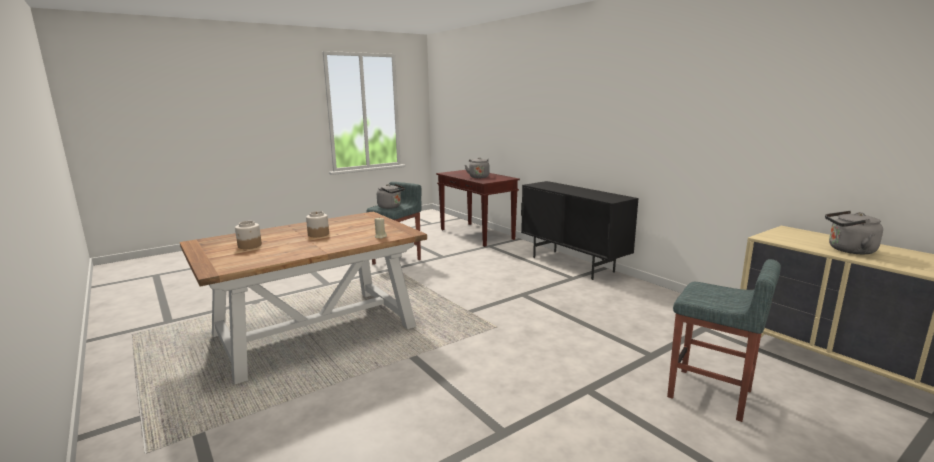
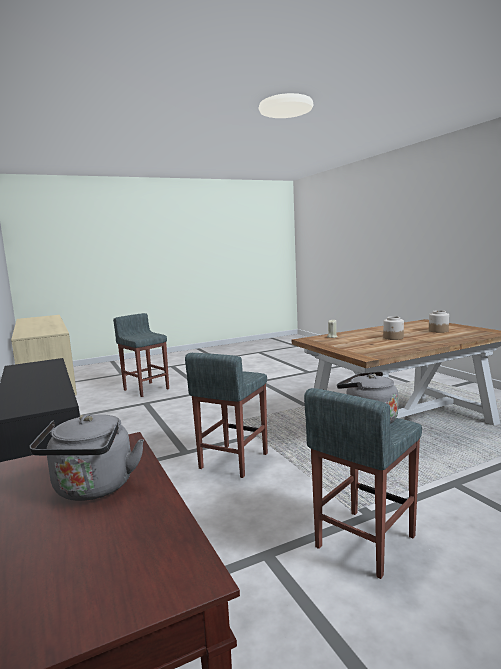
camera: 170 degrees left, 5 degrees down
grey kettle [825,211,883,254] -> none
none -> grey stool [185,353,268,478]

